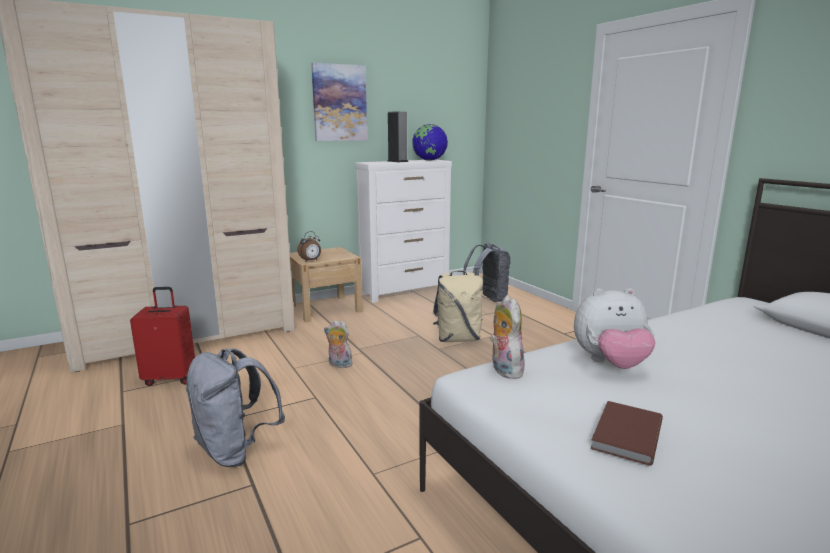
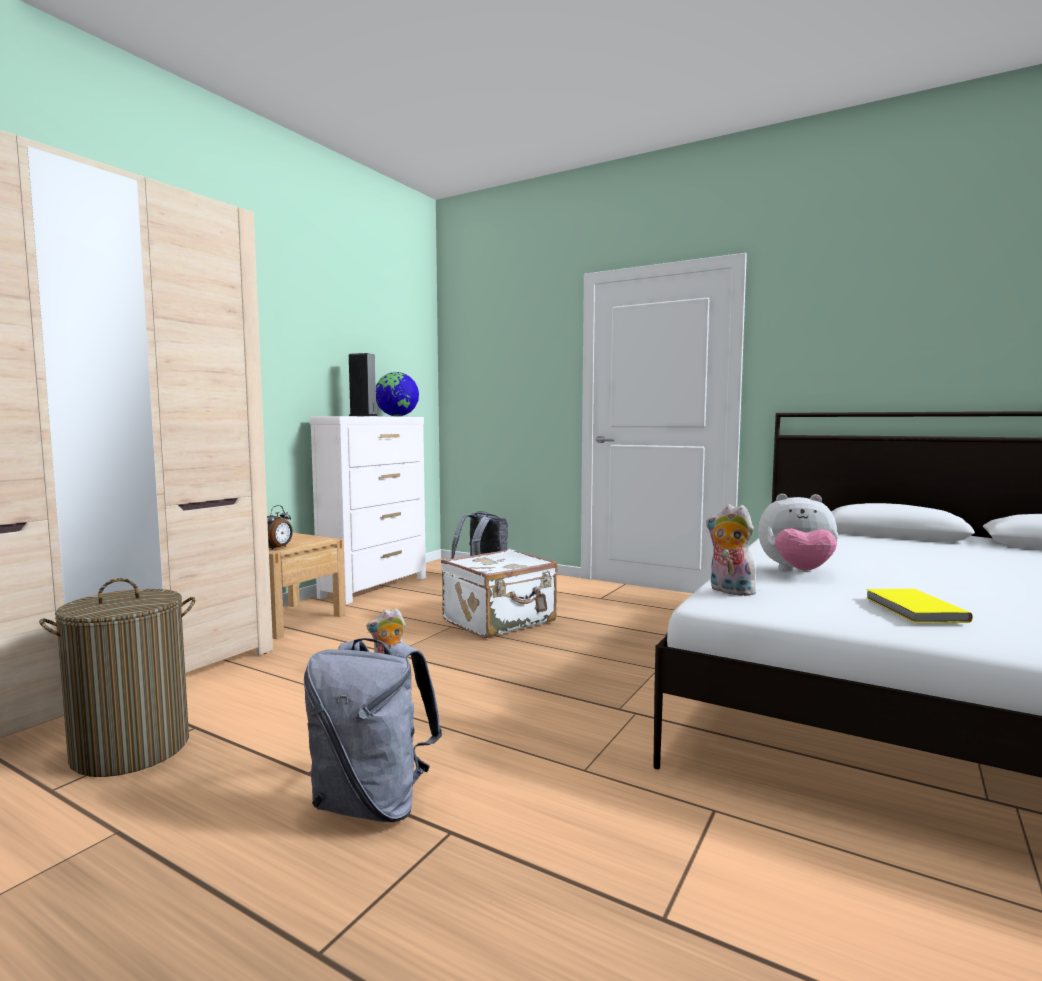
camera: 30 degrees left, 10 degrees down
red suitcase [130,287,195,386] -> laundry basket [39,578,195,777]
picture [311,63,367,141] -> none
beige backpack [433,270,483,342] -> white suitcase [441,549,558,638]
plush toy [574,288,656,369] -> plush toy turned 45 degrees clockwise [758,494,838,572]
brown book [590,401,663,466] -> yellow book [865,589,973,623]

